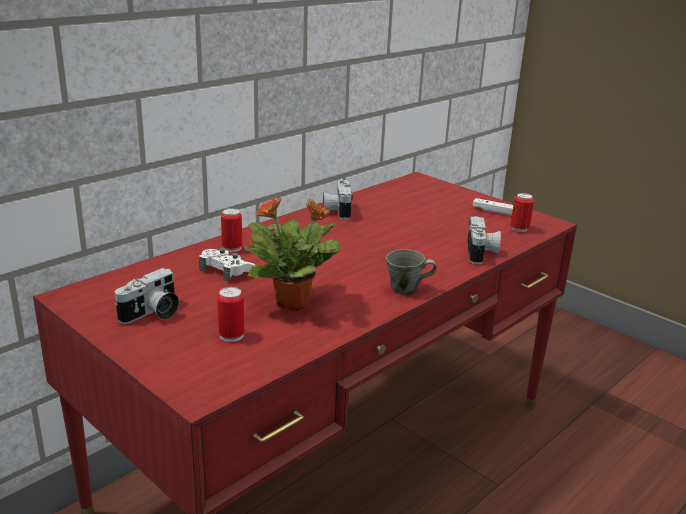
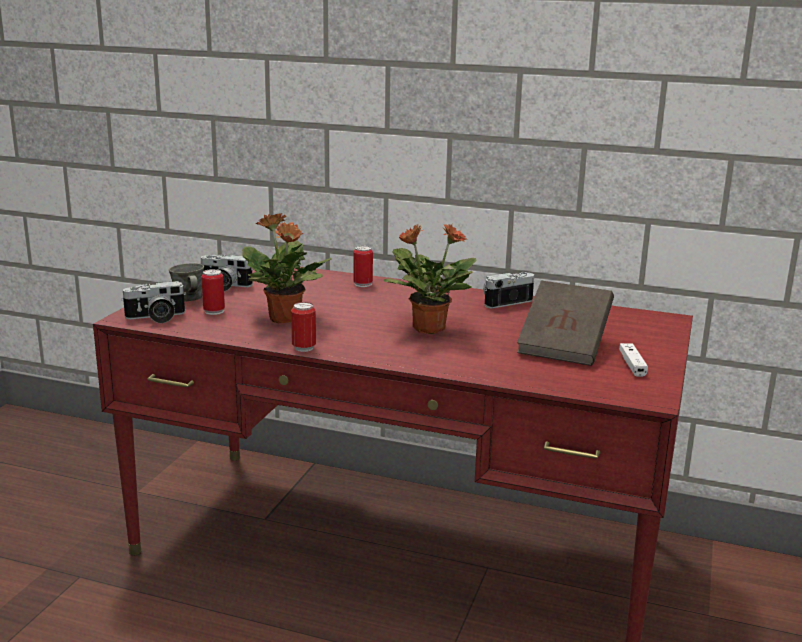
camera: 65 degrees right, 5 degrees down
white game controller [199,248,255,282] -> none
grey mug [386,249,437,295] -> grey mug moved to [169,263,204,302]
camera [467,216,501,264] -> camera moved to [121,281,186,323]
can [511,193,534,232] -> can moved to [291,302,316,352]
none -> potted plant [384,224,476,334]
none -> brown book [517,280,614,366]

